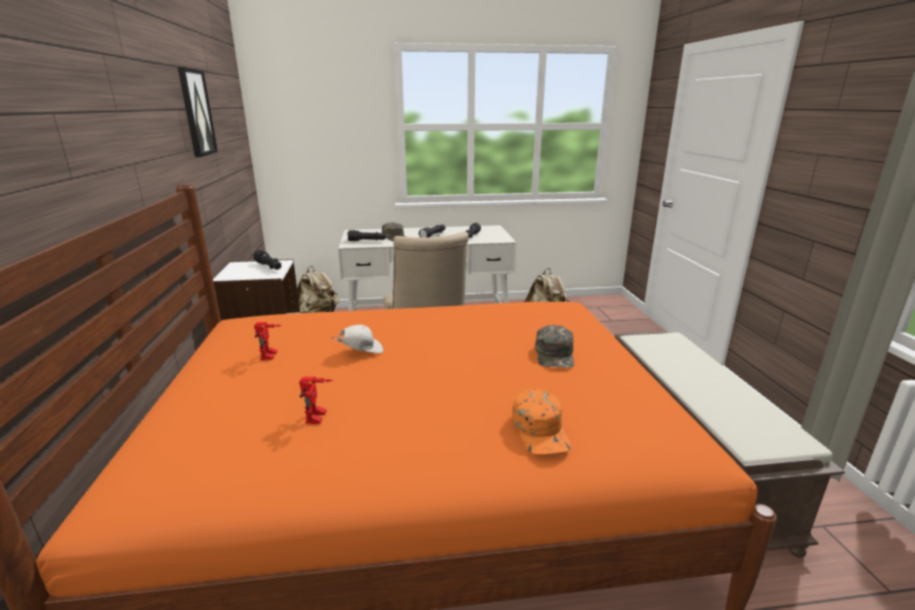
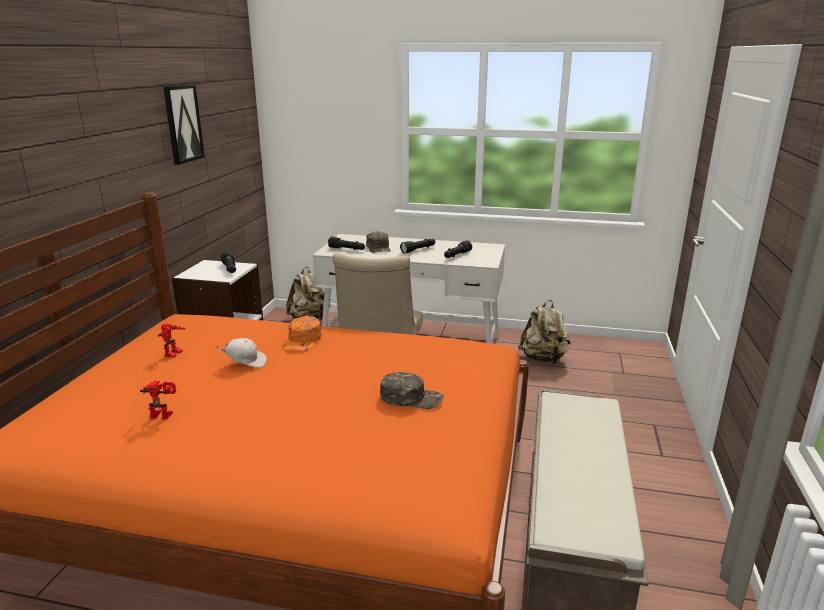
camera: 20 degrees right, 0 degrees up
toy robot [299,376,333,424] -> toy robot turned 105 degrees counterclockwise [140,381,176,420]
orange cap [512,389,571,455] -> orange cap moved to [283,316,322,351]
green cap [535,325,574,368] -> green cap turned 105 degrees counterclockwise [380,372,444,409]

